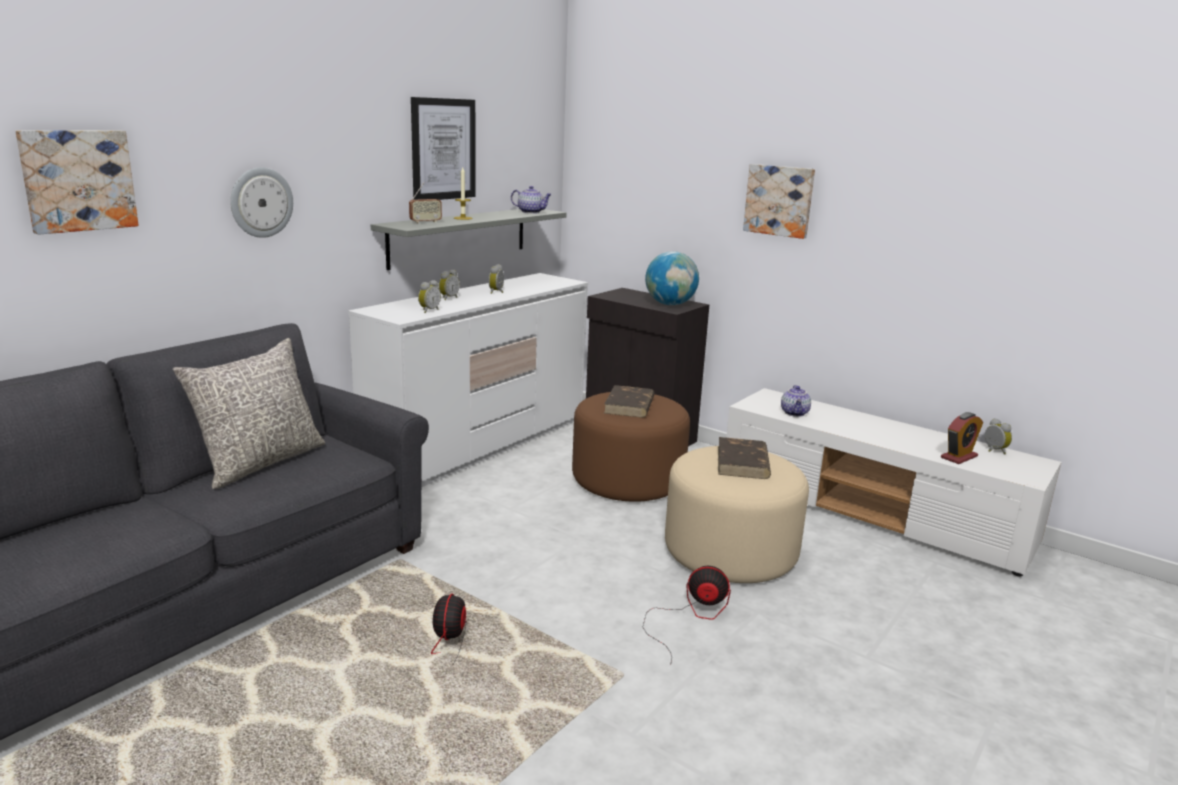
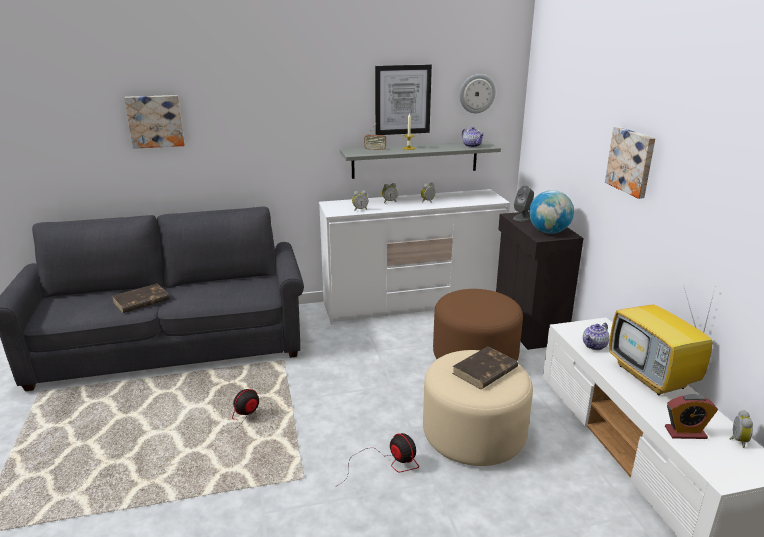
camera: 40 degrees right, 5 degrees up
grey pillow [172,338,325,489] -> none
wall clock [230,167,293,238] -> wall clock moved to [460,74,496,113]
brown book [604,385,655,418] -> brown book moved to [112,283,170,313]
none -> grey speaker [513,185,534,222]
none -> television [609,288,713,396]

